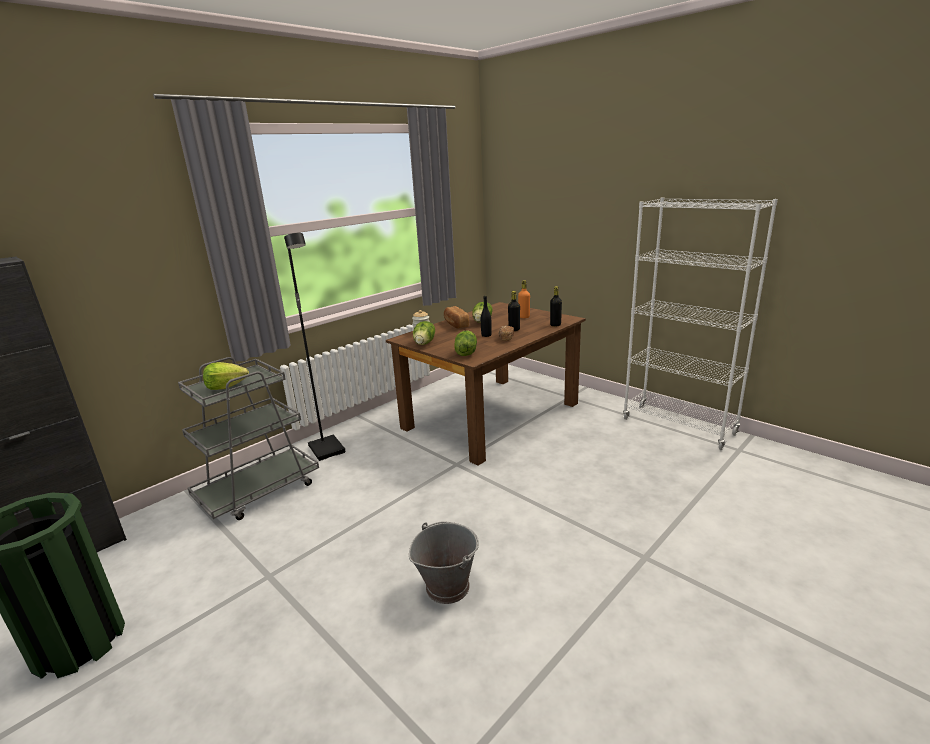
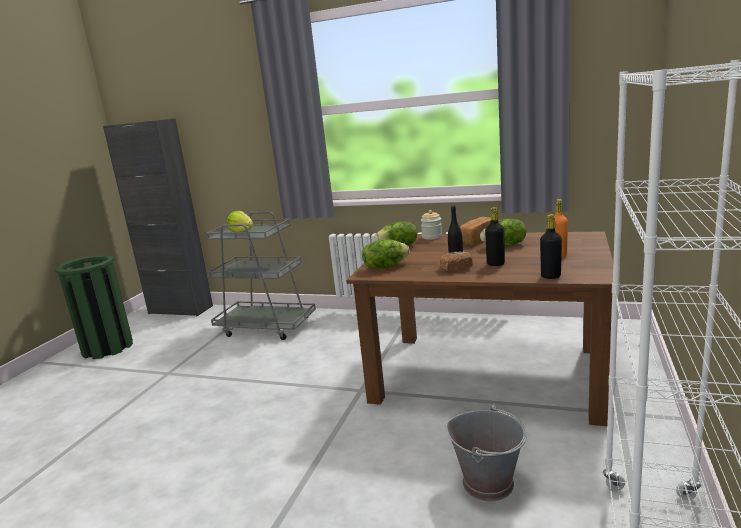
camera: 65 degrees right, 5 degrees down
black floor lamp [284,233,346,461] -> none
grey bucket [409,521,479,604] -> grey bucket moved to [446,404,527,501]

